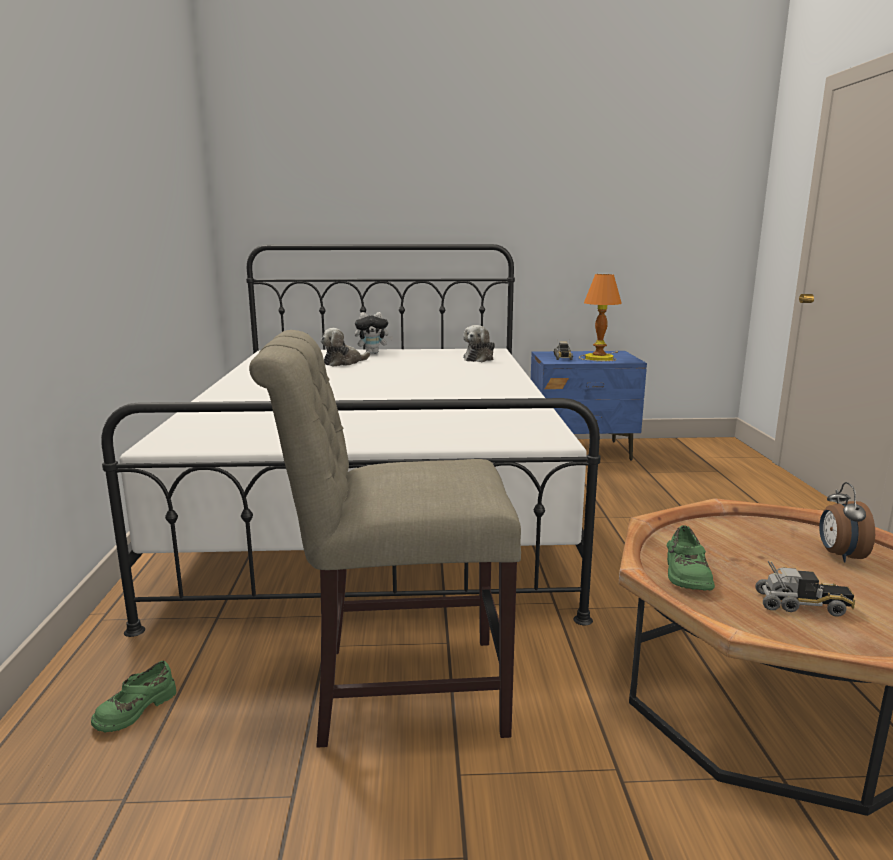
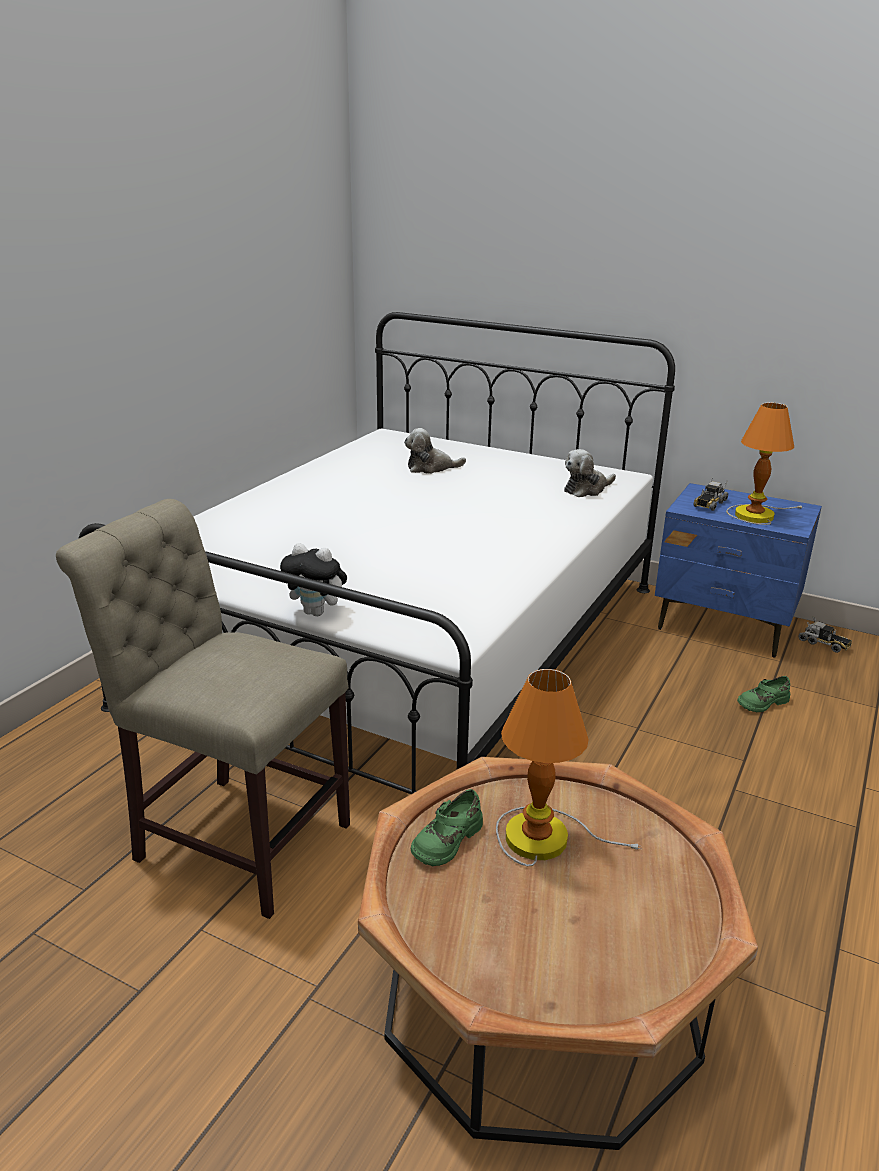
camera: 30 degrees right, 10 degrees up
green shoe [91,661,176,733] -> green shoe moved to [737,676,790,712]
plush toy [355,312,393,354] -> plush toy moved to [280,543,347,616]
toy truck [756,561,855,617] -> toy truck moved to [798,617,852,653]
alarm clock [819,482,875,563] -> none
none -> table lamp [496,669,641,866]

